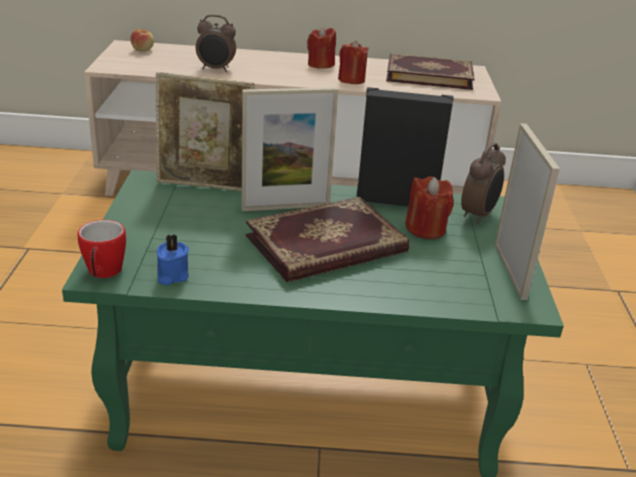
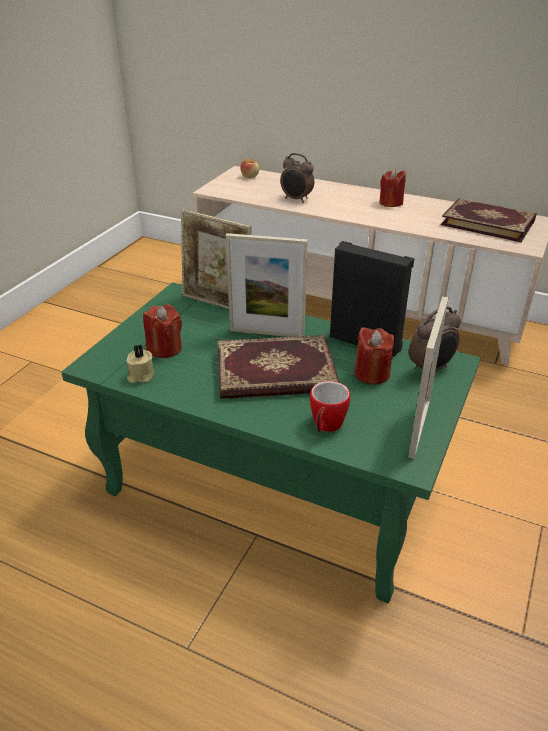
camera: 25 degrees right, 5 degrees up
mug [78,220,126,278] -> mug moved to [310,381,350,432]
blue candle [157,234,189,285] -> beige candle [126,345,154,383]
red candle [338,40,369,84] -> red candle moved to [143,304,182,358]

